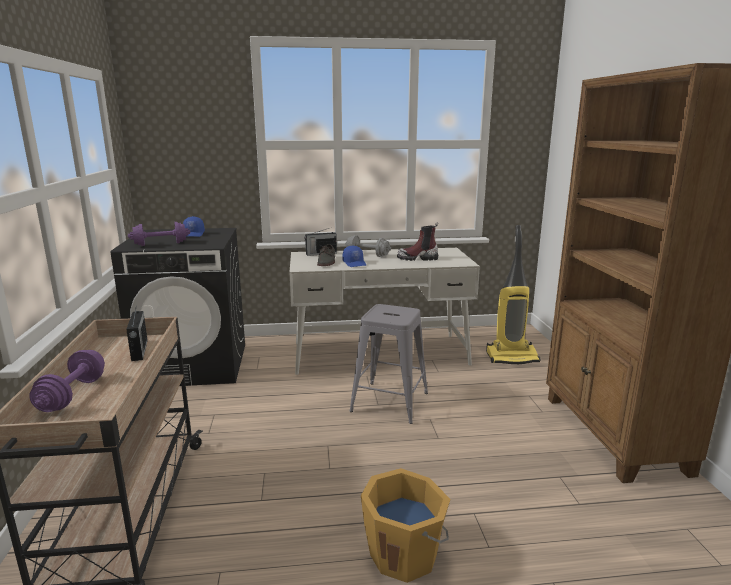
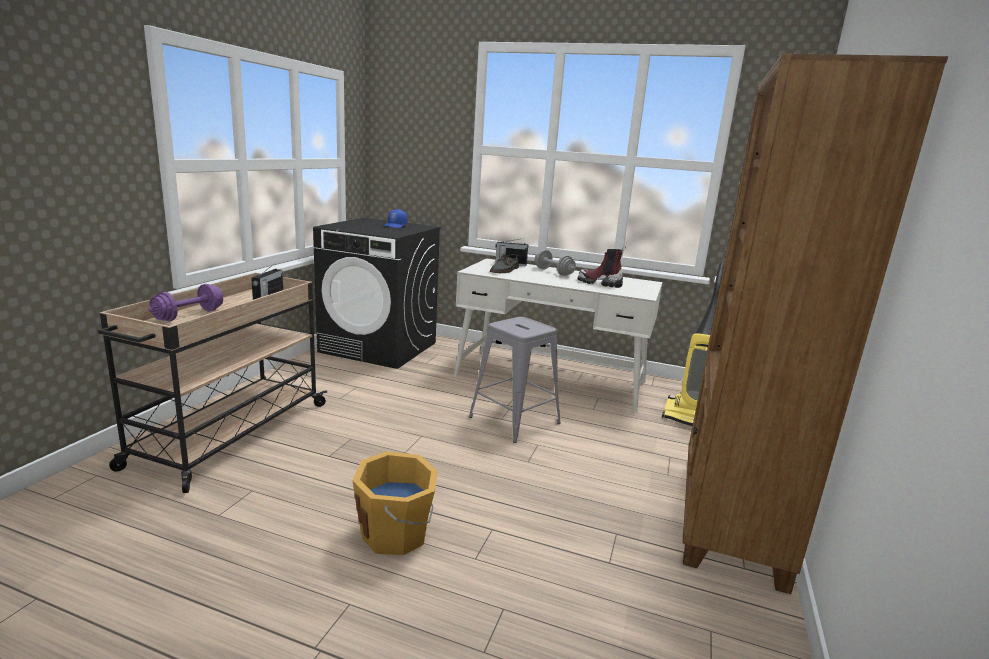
camera: 25 degrees right, 0 degrees up
purple dumbbell [128,222,191,246] -> none
blue cap [343,246,366,267] -> none

